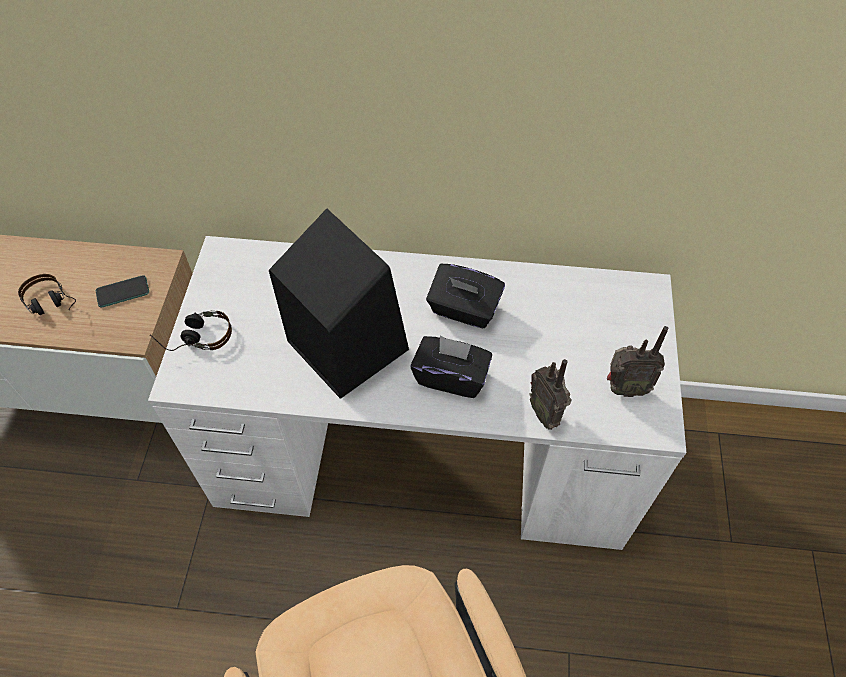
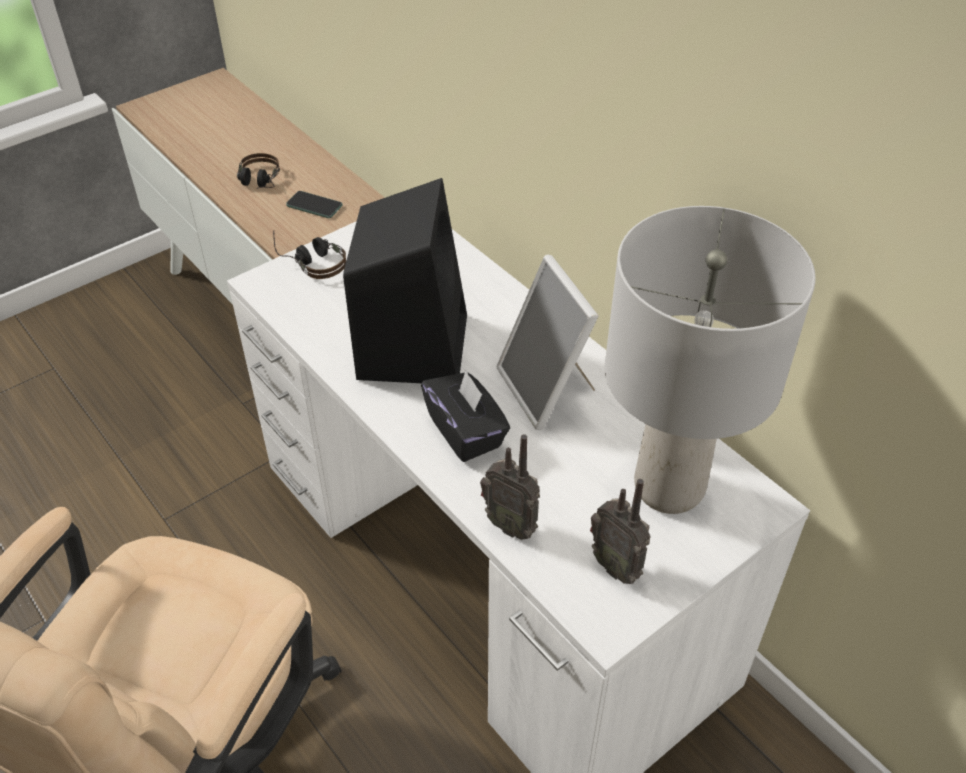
camera: 45 degrees right, 10 degrees down
black tissue box [426,264,505,328] -> picture frame [496,255,599,430]
radio [530,359,571,430] -> radio turned 75 degrees counterclockwise [480,434,540,540]
none -> grey table lamp [605,206,816,514]

